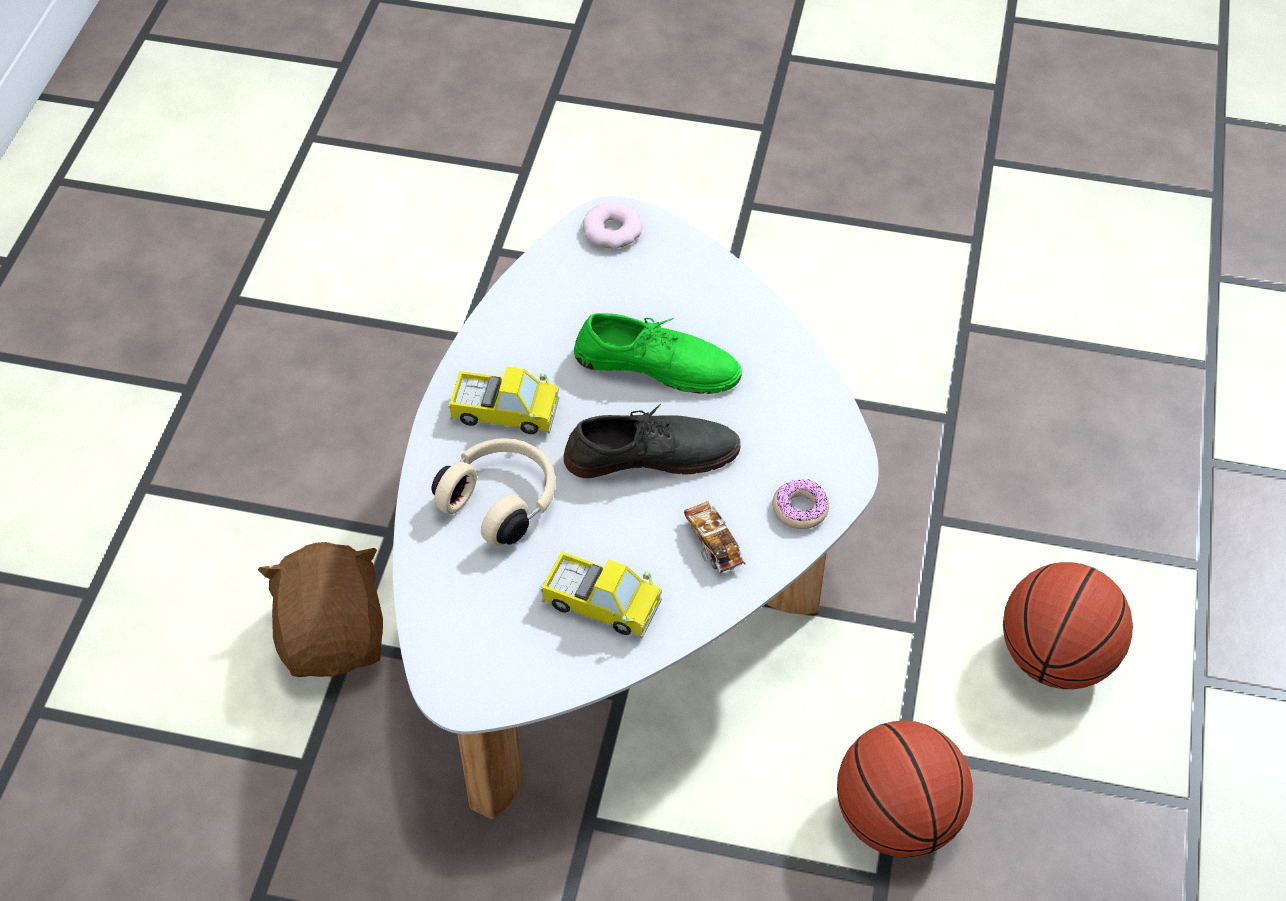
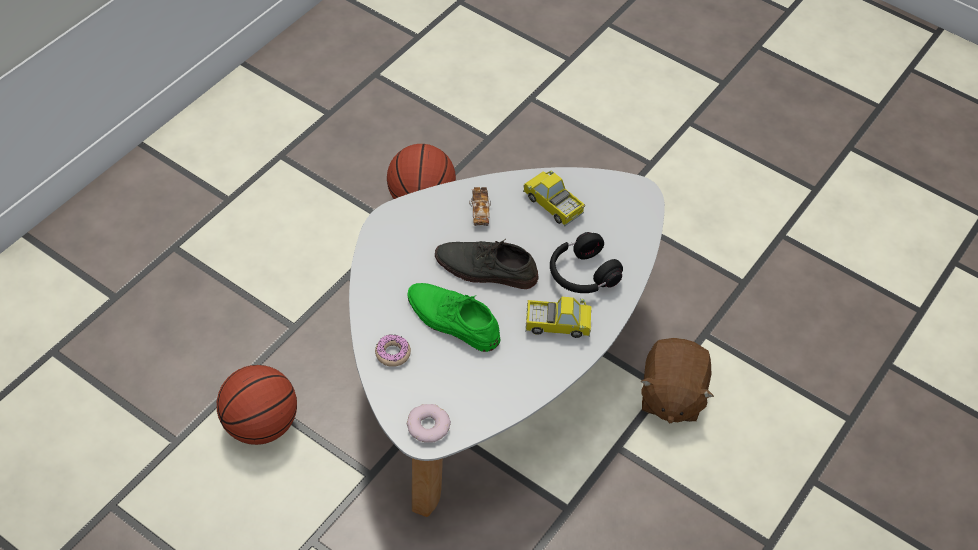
camera: 160 degrees left, 0 degrees up
beige headphones [431,438,556,546] -> black headphones [550,232,623,293]
toy truck [448,367,559,434] -> toy truck turned 150 degrees clockwise [525,297,592,338]
donut [772,479,829,529] -> donut moved to [375,334,411,367]
basketball [1003,562,1133,689] -> basketball moved to [217,365,297,445]

